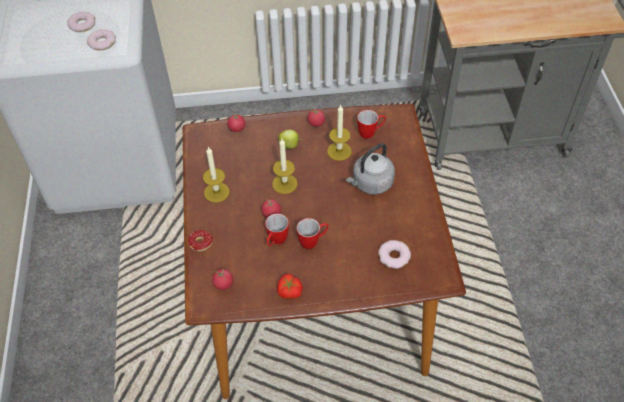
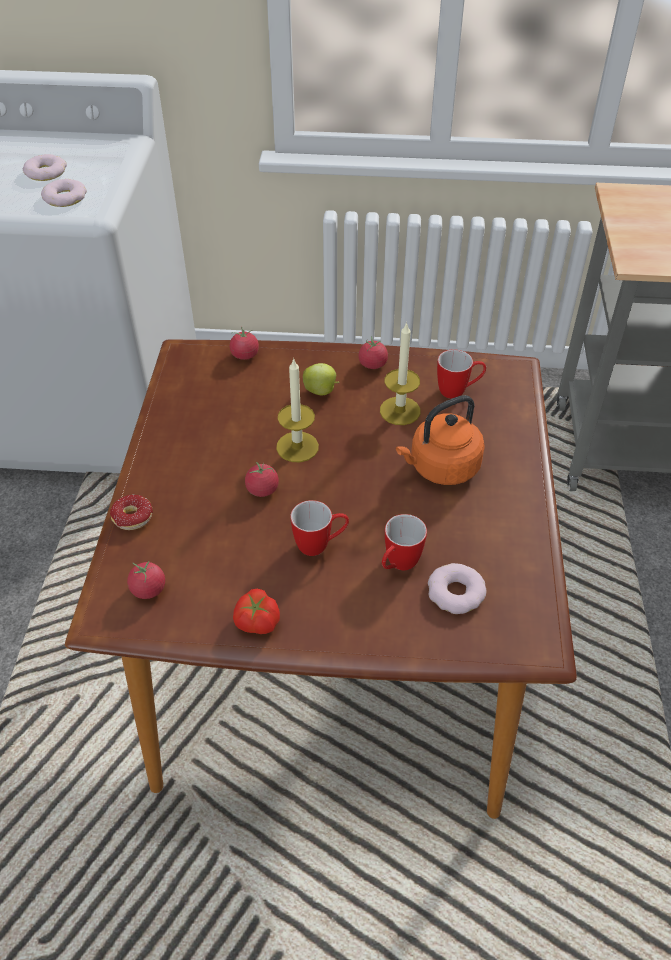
camera: 10 degrees right, 5 degrees down
candle [203,147,230,203] -> none
mug [265,214,289,246] -> mug moved to [382,514,427,570]
grey kettle [346,143,395,195] -> orange kettle [396,395,485,485]

